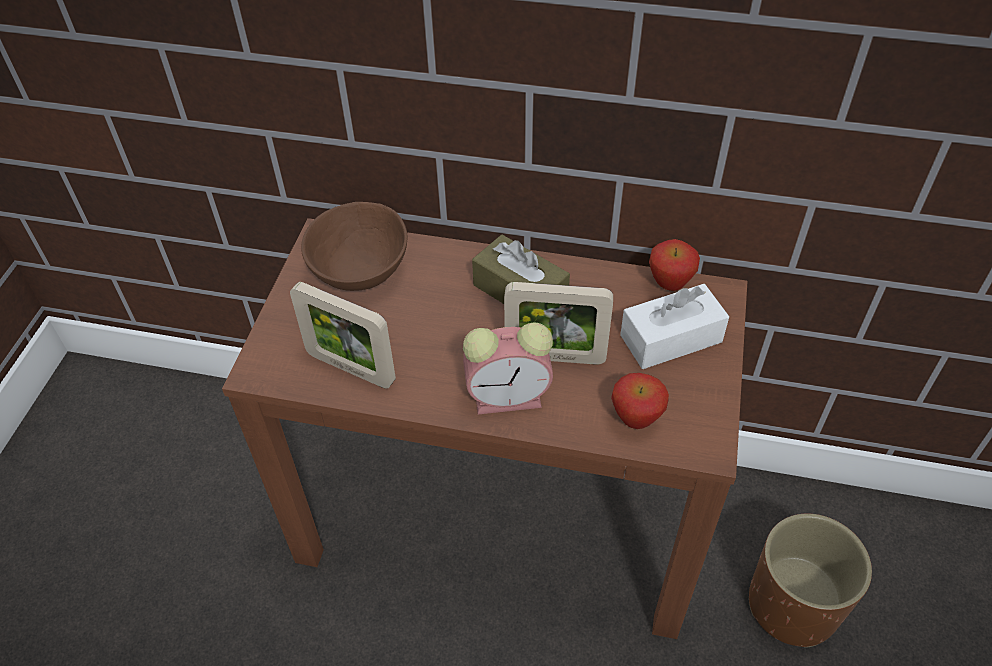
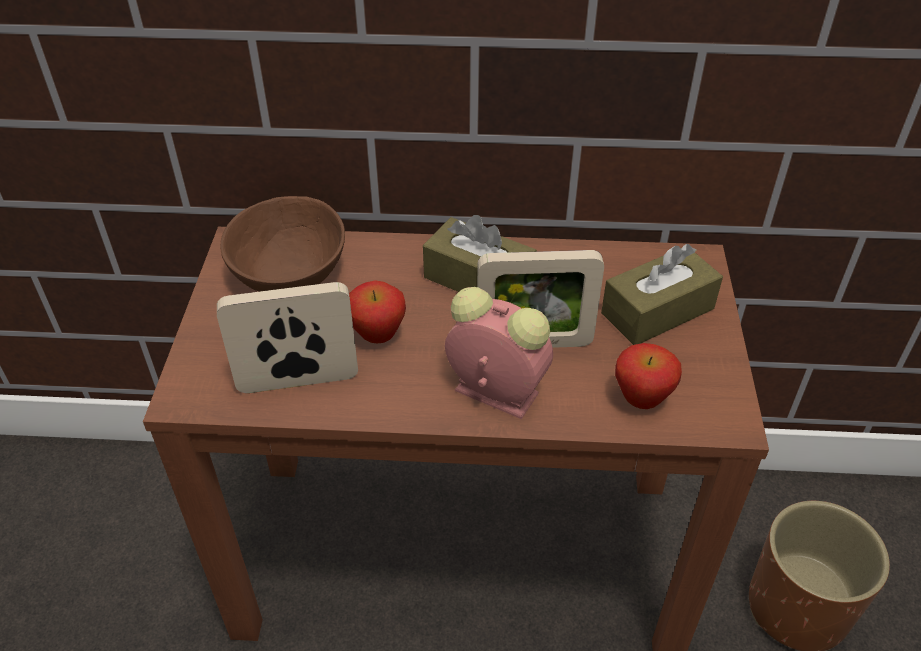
camera: 10 degrees left, 5 degrees down
picture frame [290,282,396,389] -> picture frame turned 150 degrees clockwise [217,282,358,393]
alarm clock [463,323,553,414] -> alarm clock turned 135 degrees counterclockwise [445,287,553,419]
white tissue box [620,284,729,369] -> brown tissue box [601,244,723,345]
apple [649,239,700,291] -> apple moved to [349,280,406,344]

